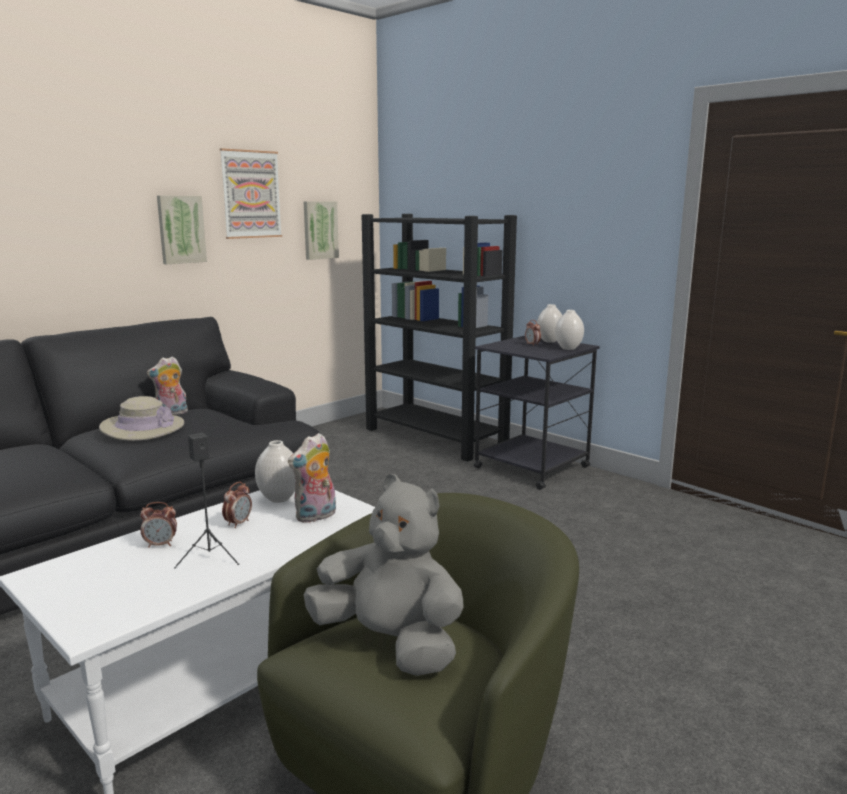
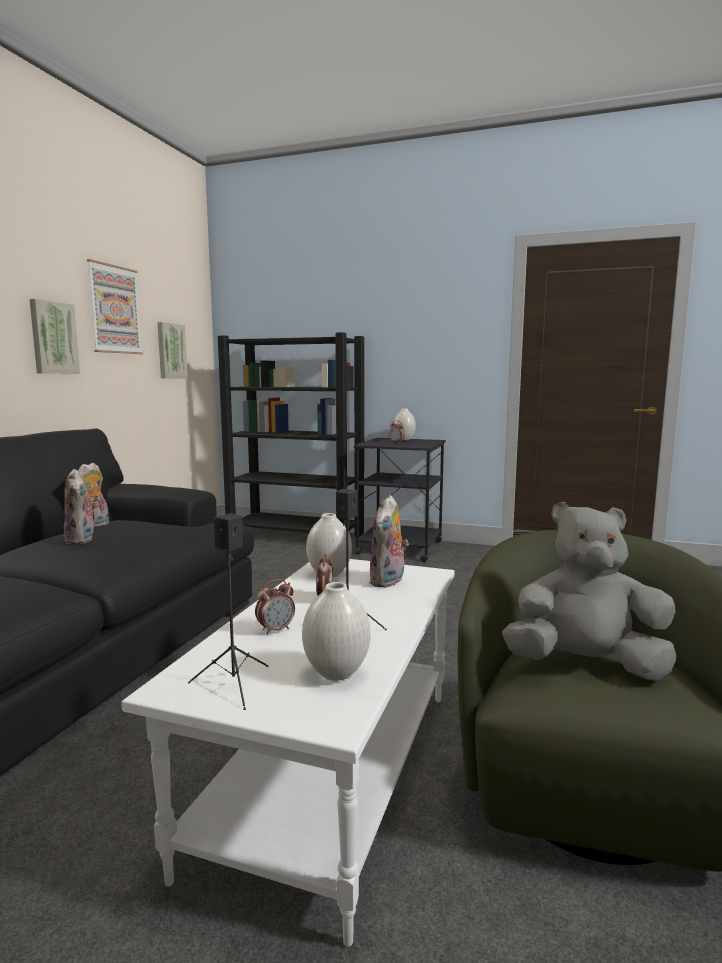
camera: 25 degrees left, 5 degrees down
beige hat [99,396,184,441] -> plush toy [64,469,97,544]
white vase [555,310,584,350] -> white vase moved to [302,582,371,681]
none -> black speaker [188,513,269,710]

